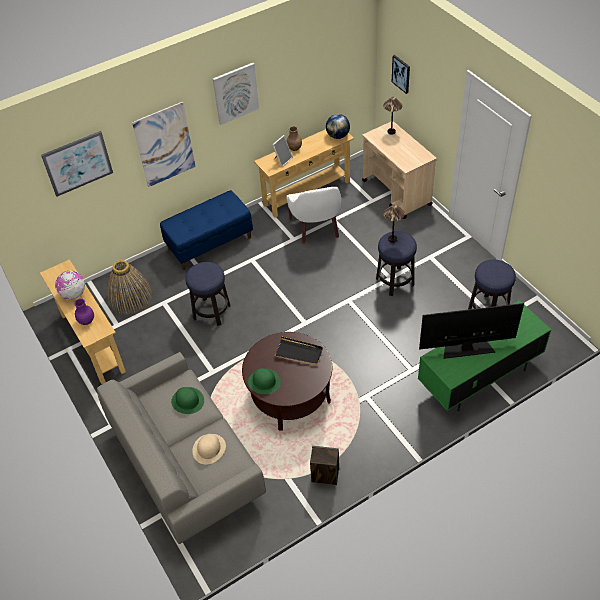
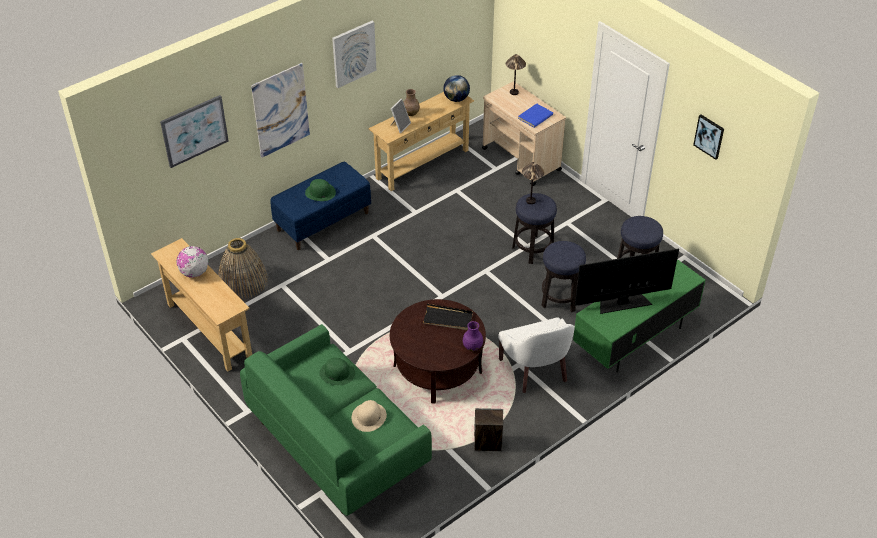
camera: 10 degrees left, 5 degrees down
purple vase [74,298,94,325] -> purple vase moved to [463,321,483,351]
grey sofa [97,352,266,544] -> green sofa [240,324,432,516]
stool [185,262,230,326] -> stool moved to [542,241,586,312]
green hat [248,368,281,394] -> green hat moved to [305,179,336,201]
white armchair [287,187,341,244] -> white armchair moved to [498,317,575,393]
picture [392,55,410,94] -> picture moved to [693,115,724,160]
none -> blue book [518,104,553,128]

